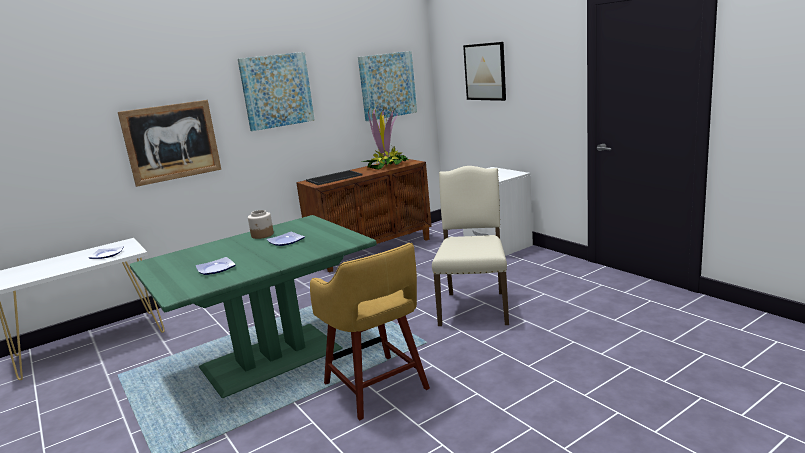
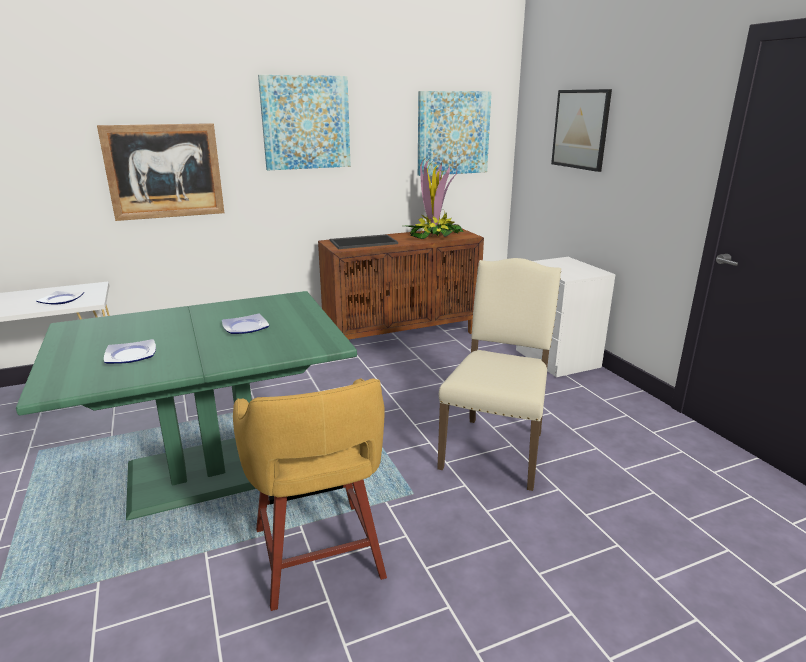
camera: 10 degrees right, 5 degrees up
jar [248,210,274,239] -> none

